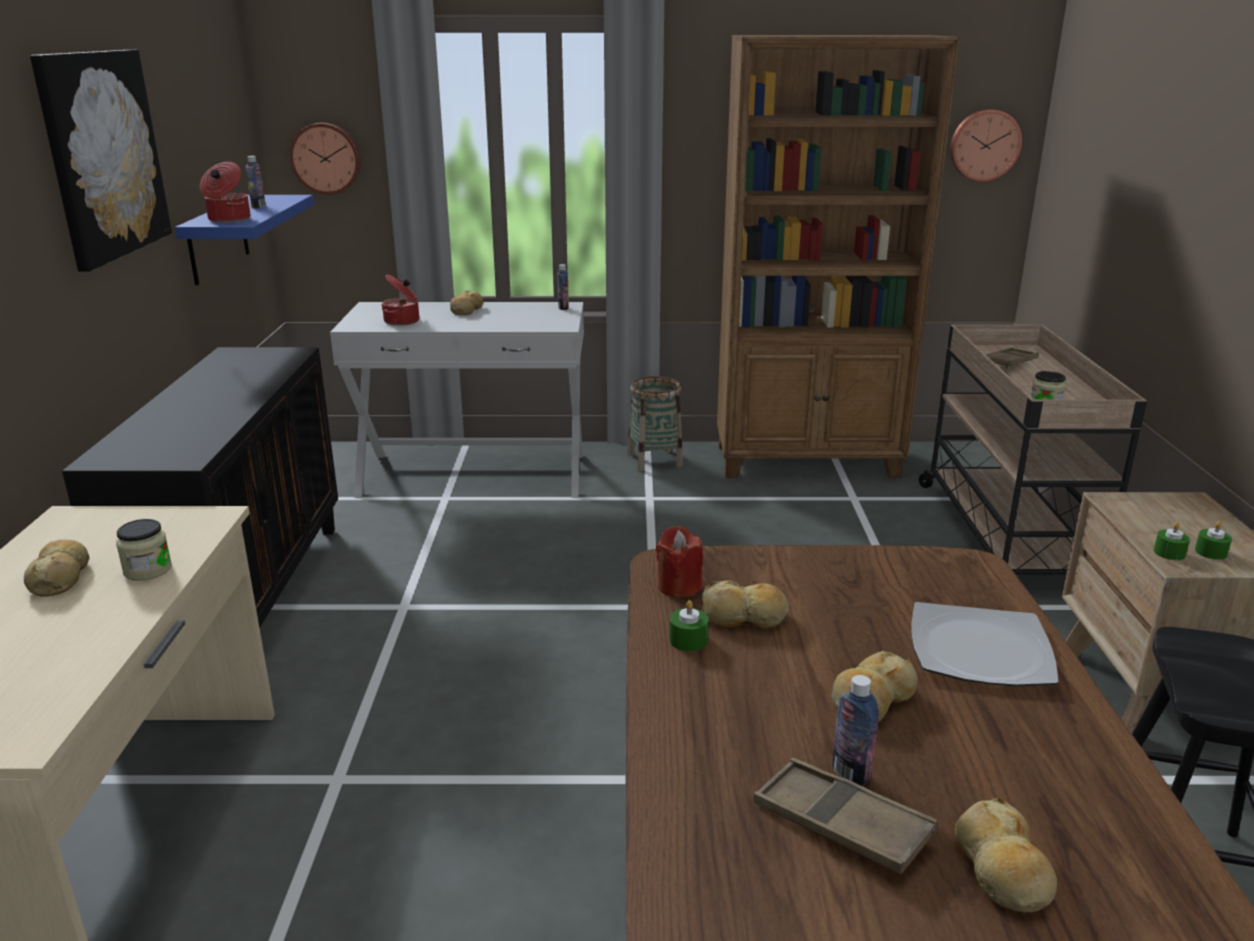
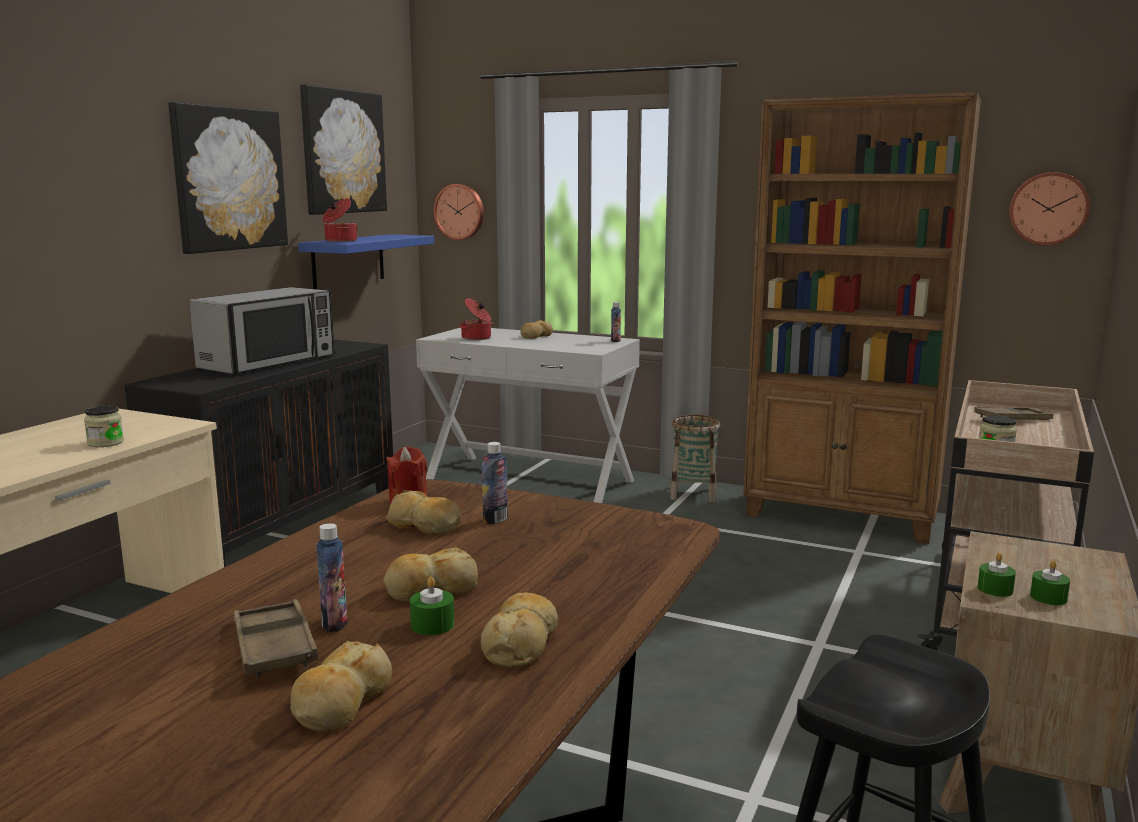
camera: 25 degrees right, 10 degrees down
bread [24,540,89,597] -> bread moved to [481,592,558,668]
bottle [246,156,266,209] -> bottle moved to [482,442,508,525]
green candle [669,600,709,651] -> green candle moved to [410,577,454,635]
plate [911,602,1058,686] -> none
none -> microwave [189,287,335,375]
none -> picture [300,85,387,215]

